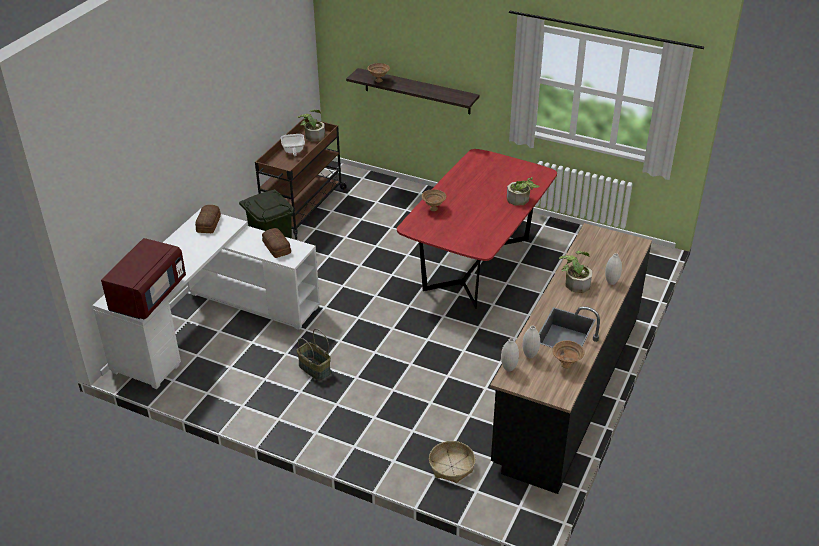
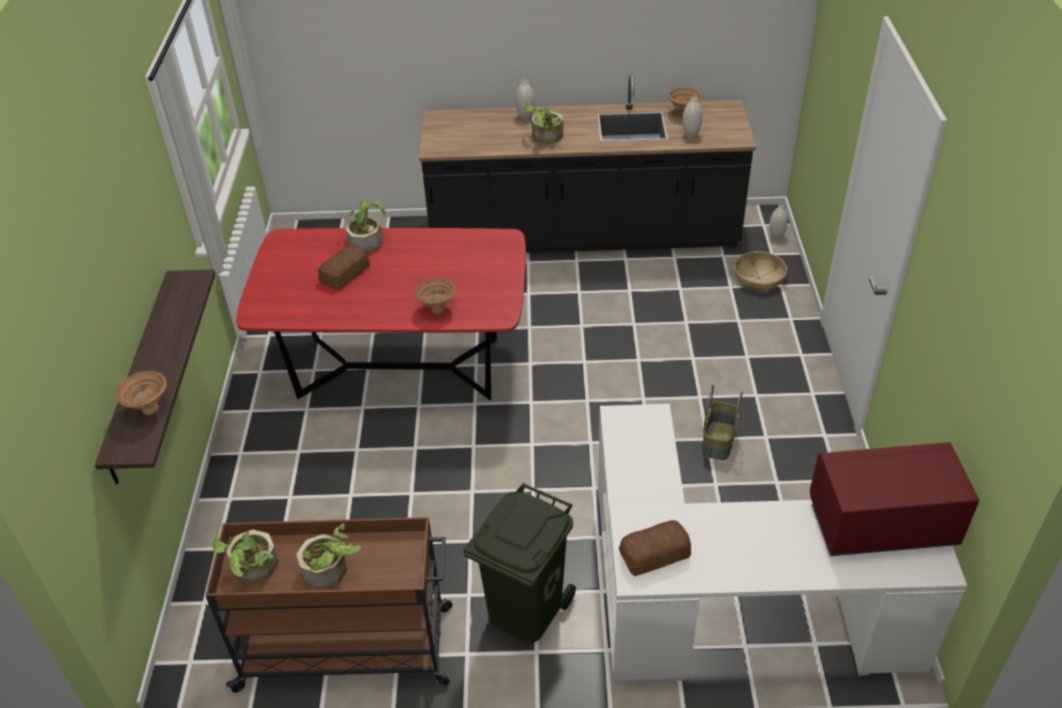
camera: 115 degrees left, 5 degrees up
bread [262,228,291,258] -> bread moved to [318,245,370,290]
frying pan [281,134,305,156] -> potted plant [296,523,361,590]
white vase [501,338,519,371] -> white vase moved to [769,204,788,240]

